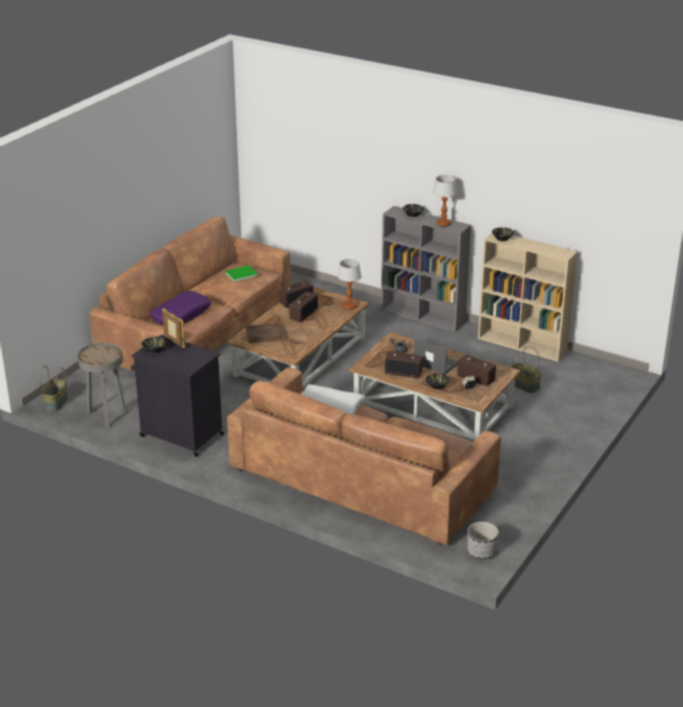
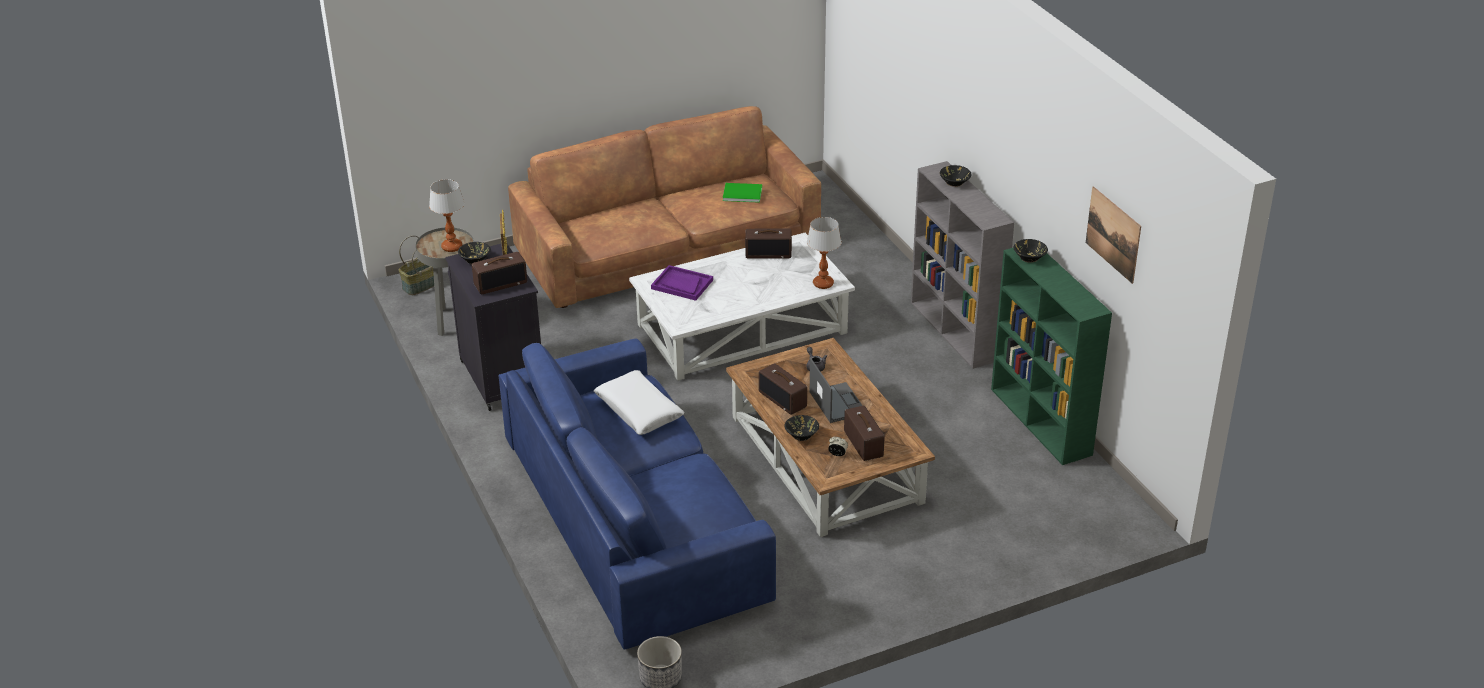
camera: 35 degrees right, 5 degrees up
purple pillow [150,291,211,325] -> none
brown coffee table [227,287,369,387] -> white coffee table [629,233,855,381]
brown sofa [227,368,501,545] -> blue sofa [499,339,776,650]
brown tray [246,323,285,343] -> purple tray [651,265,713,301]
radio [289,291,318,322] -> radio moved to [472,252,527,294]
table lamp [433,175,457,227] -> table lamp moved to [429,179,464,252]
beige bookcase [478,233,578,362] -> green bookcase [991,248,1112,465]
basket [511,347,542,393] -> none
none -> picture [1086,187,1141,284]

